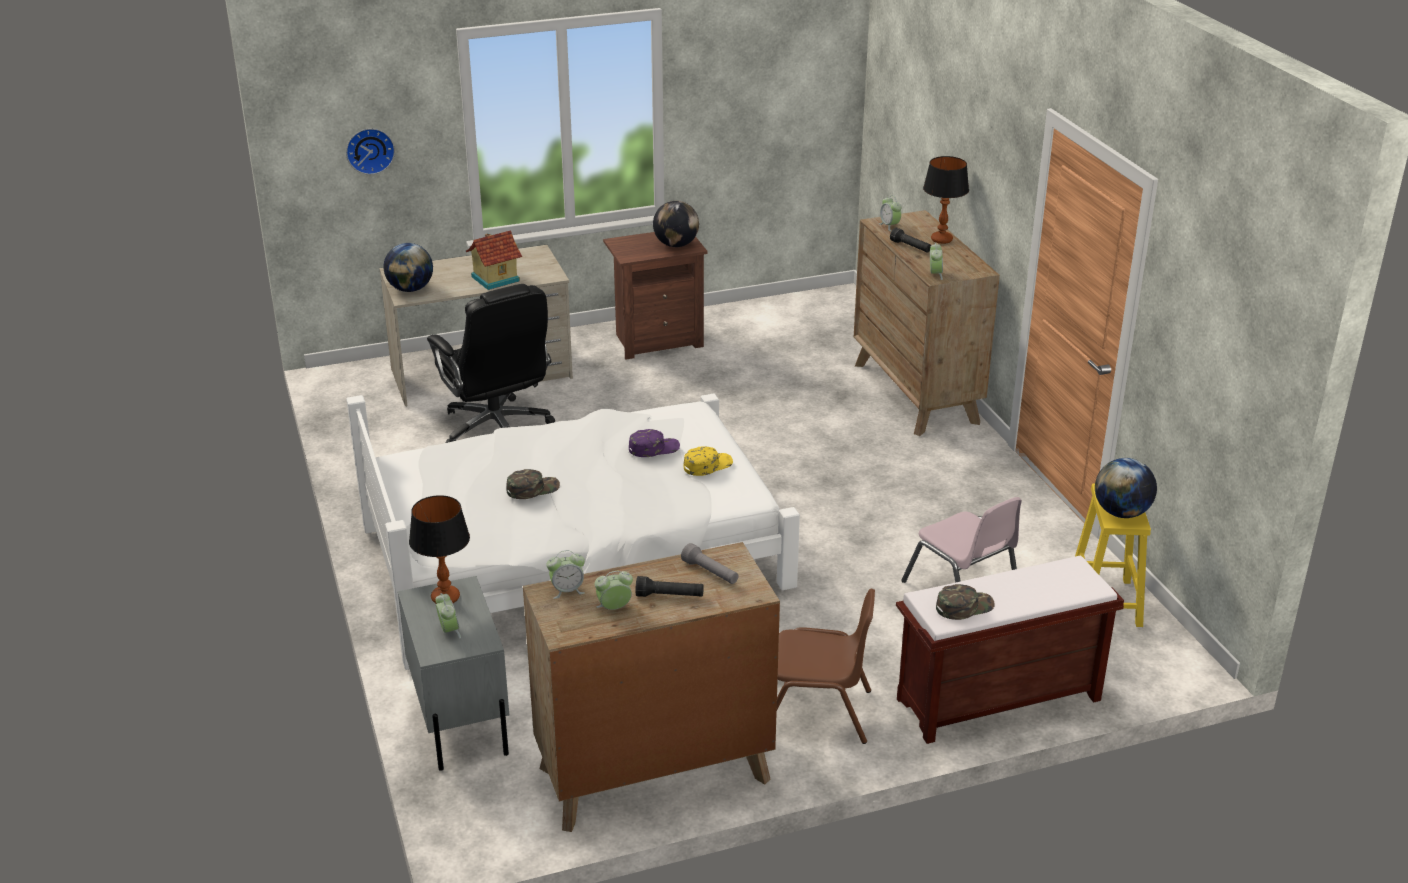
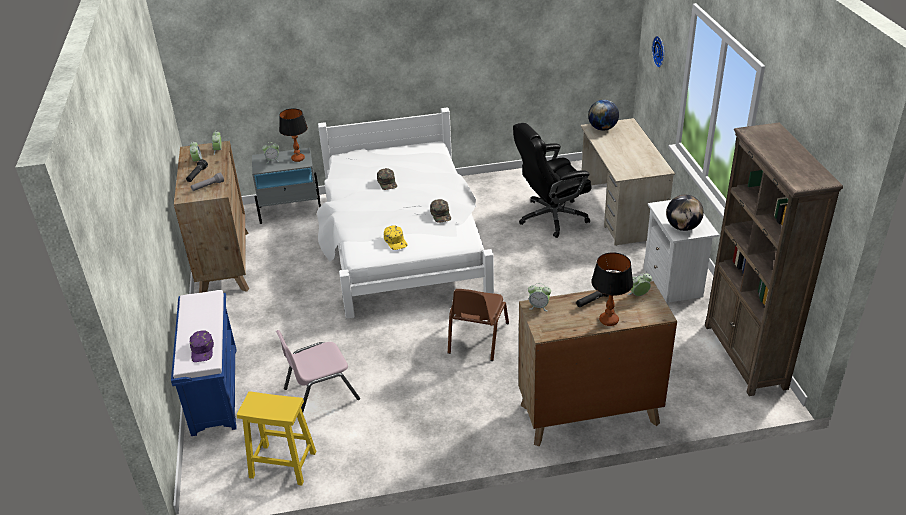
camera: 100 degrees right, 5 degrees up
toy house [466,230,522,290] -> none
brown nightstand [603,232,708,360] -> white nightstand [644,200,719,305]
purple cap [629,429,680,457] -> purple cap moved to [190,330,214,362]
brown chair [777,588,875,744] -> brown chair moved to [448,289,509,361]
brown bench [896,556,1124,744] -> blue bench [171,290,237,436]
green cap [936,584,995,620] -> green cap moved to [430,199,451,223]
globe [1095,458,1157,518] -> none
none -> brown bookcase [705,123,843,396]

